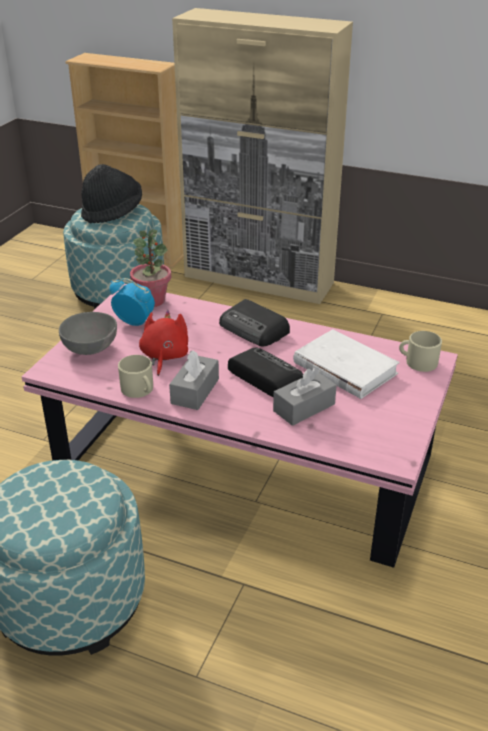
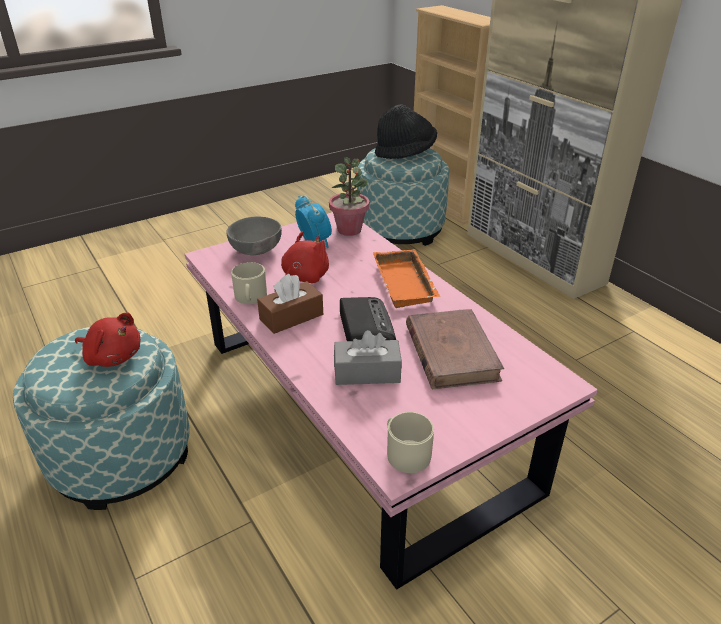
camera: 35 degrees right, 0 degrees up
grey tissue box [169,350,219,410] -> brown tissue box [257,274,323,334]
radio [219,299,290,346] -> orange tray [373,249,440,308]
white book [293,329,400,399] -> brown book [406,309,504,390]
beige mug [399,331,442,372] -> beige mug moved to [387,412,434,473]
none -> red plush toy [75,312,140,367]

